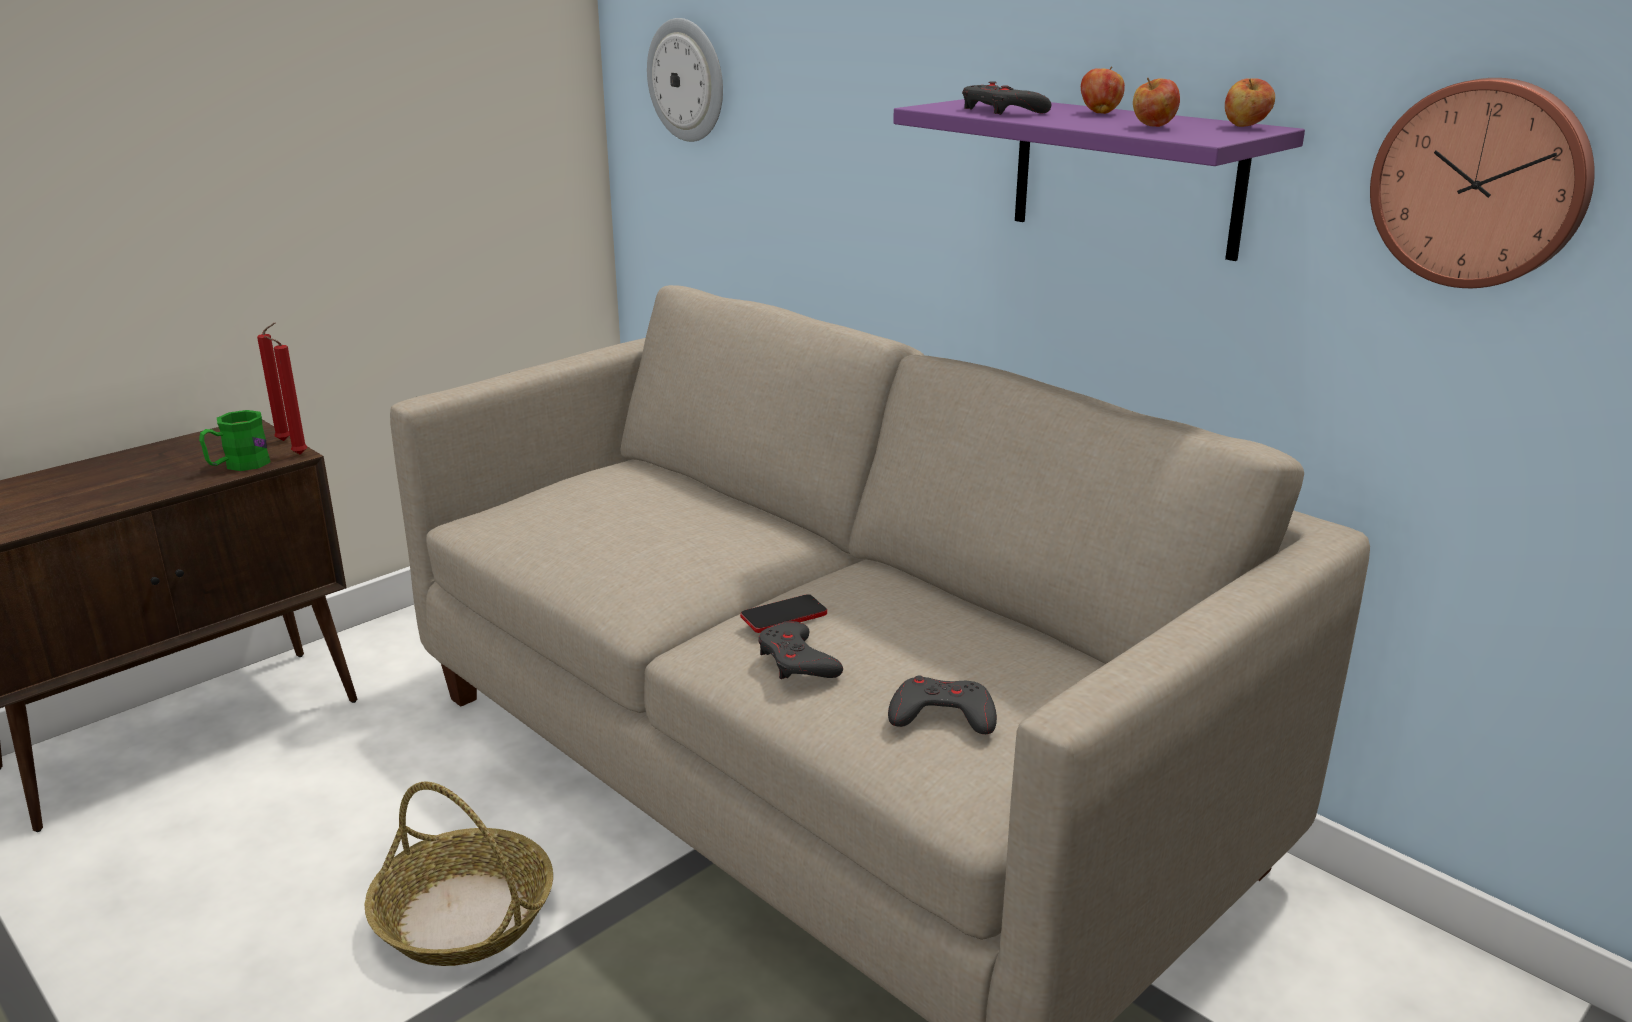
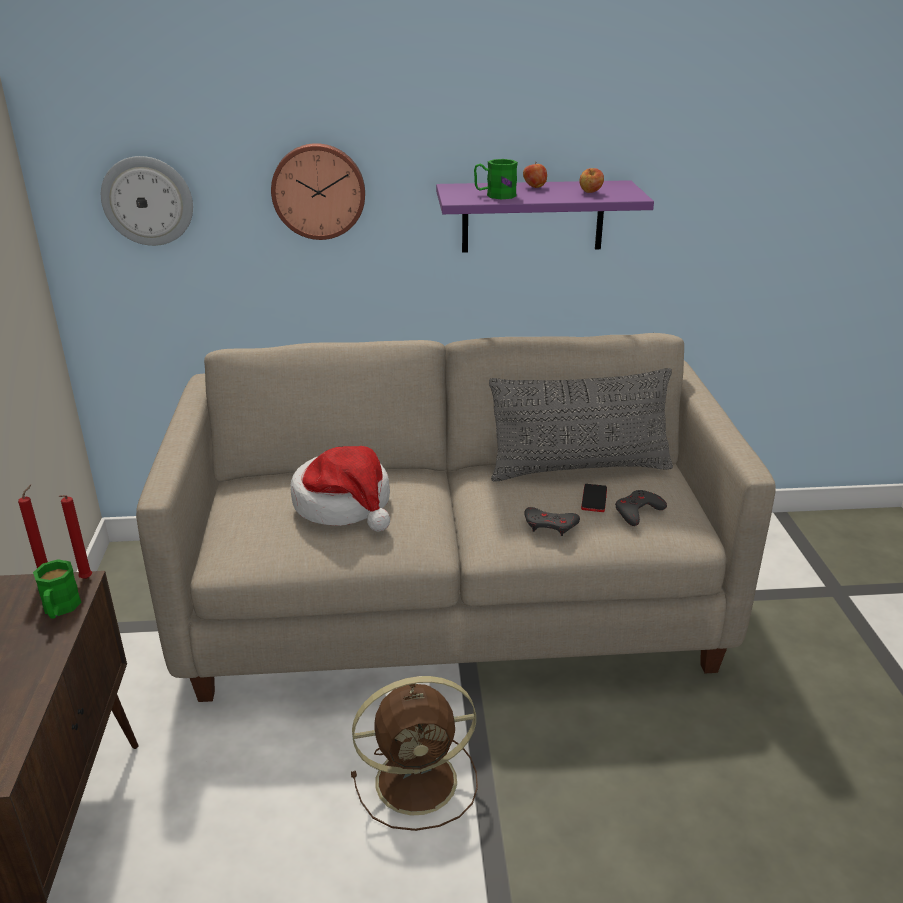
camera: 50 degrees left, 5 degrees up
basket [365,782,553,966] -> brown fan [351,676,478,831]
phone [740,594,827,633] -> phone moved to [581,484,607,512]
grey game controller [962,81,1051,115] -> green mug [474,159,518,199]
apple [1225,78,1275,127] -> none
wall clock [1370,78,1595,288] -> wall clock moved to [271,143,365,240]
none -> hat [290,446,390,532]
none -> grey pillow [489,368,673,482]

